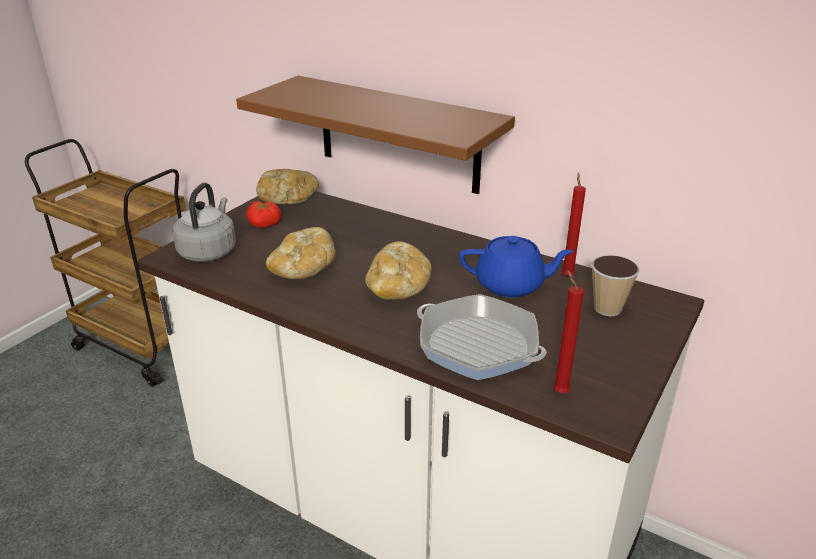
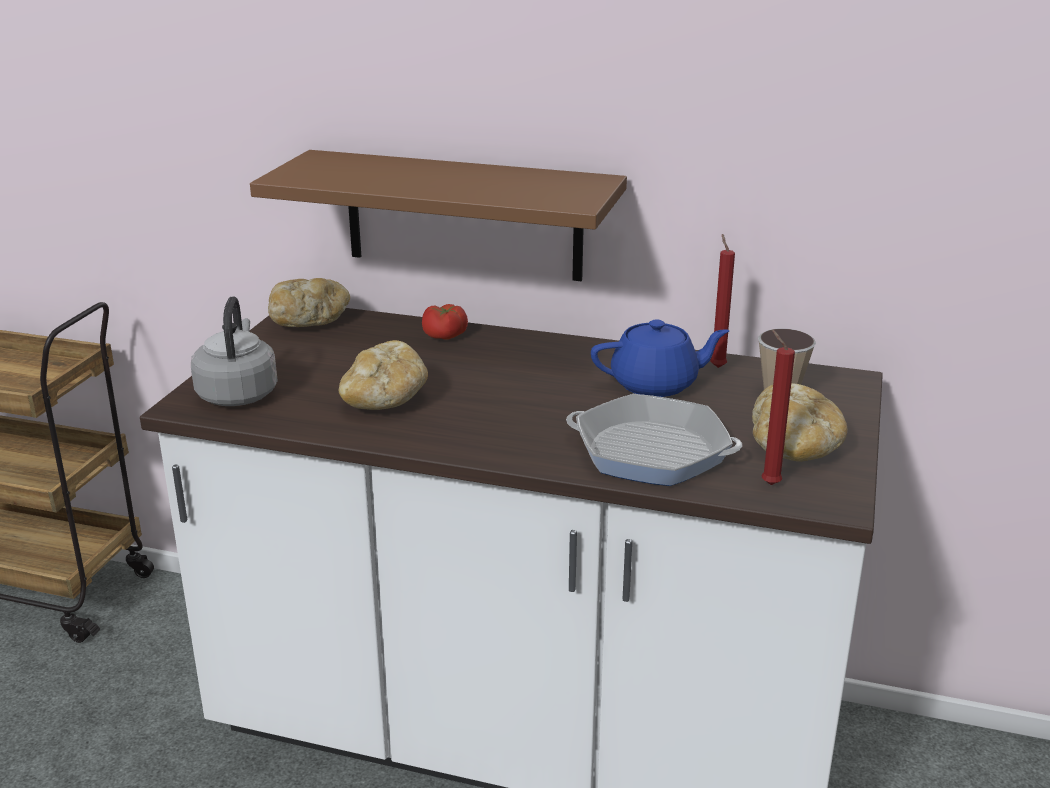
camera: 15 degrees left, 5 degrees down
tomato [246,201,281,228] -> tomato moved to [422,304,468,339]
bread [365,241,432,300] -> bread moved to [752,383,848,462]

